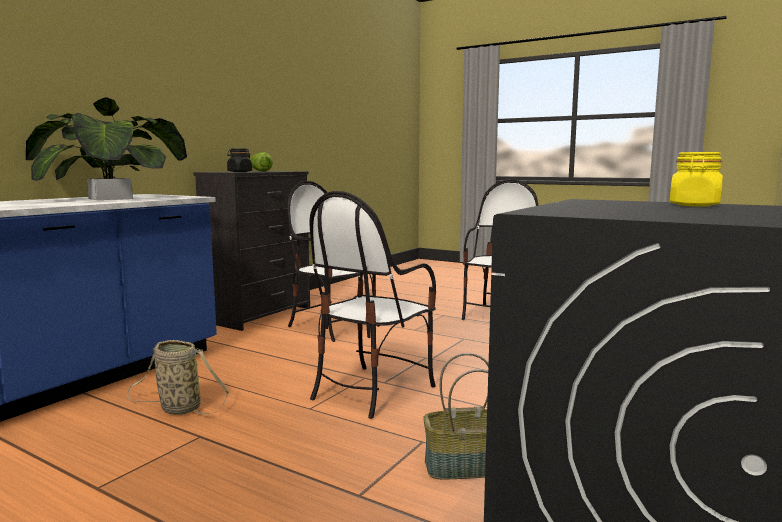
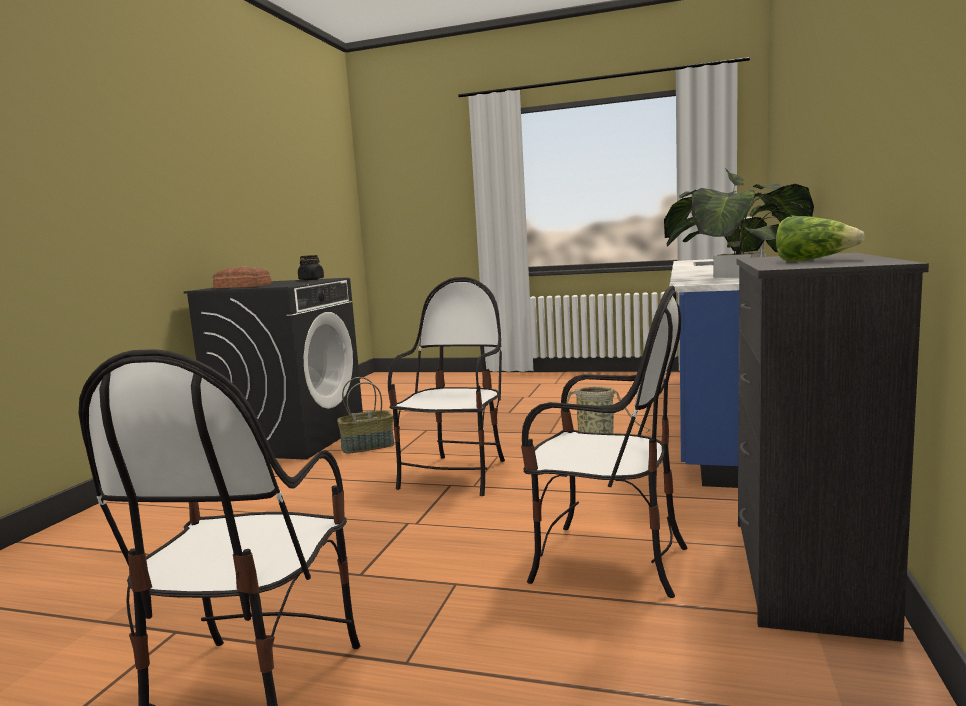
camera: 165 degrees right, 0 degrees up
black jar [227,148,252,172] -> black jar moved to [298,255,324,280]
yellow jar [670,152,723,207] -> bread [213,267,272,288]

